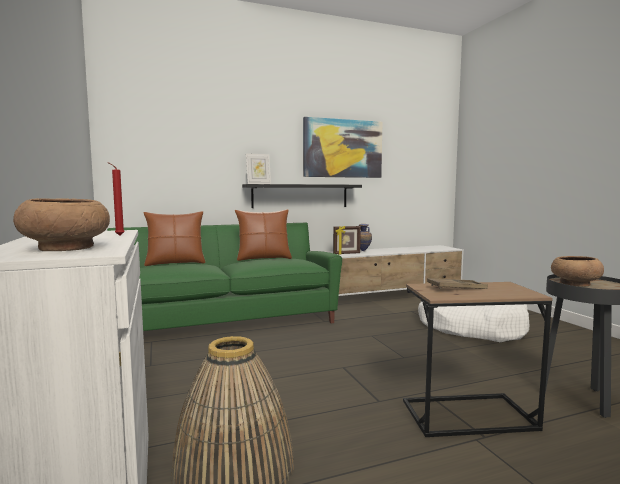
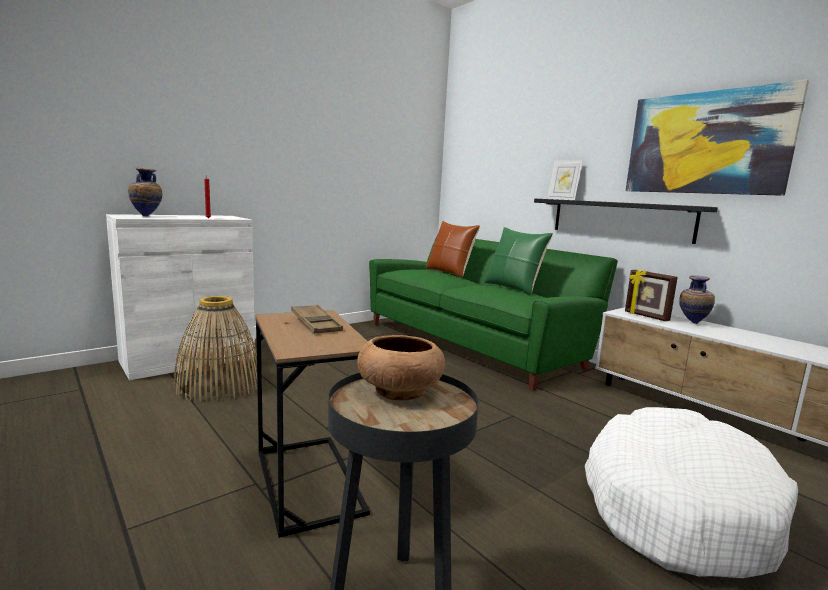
camera: 70 degrees right, 5 degrees up
brown bowl [13,198,110,251] -> vase [128,168,162,216]
brown pillow [235,209,292,261] -> green pillow [485,227,553,295]

